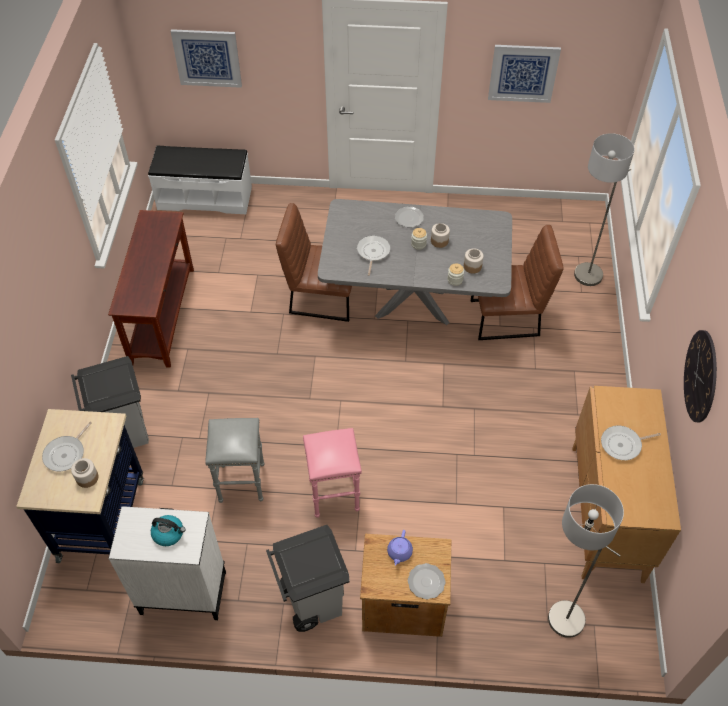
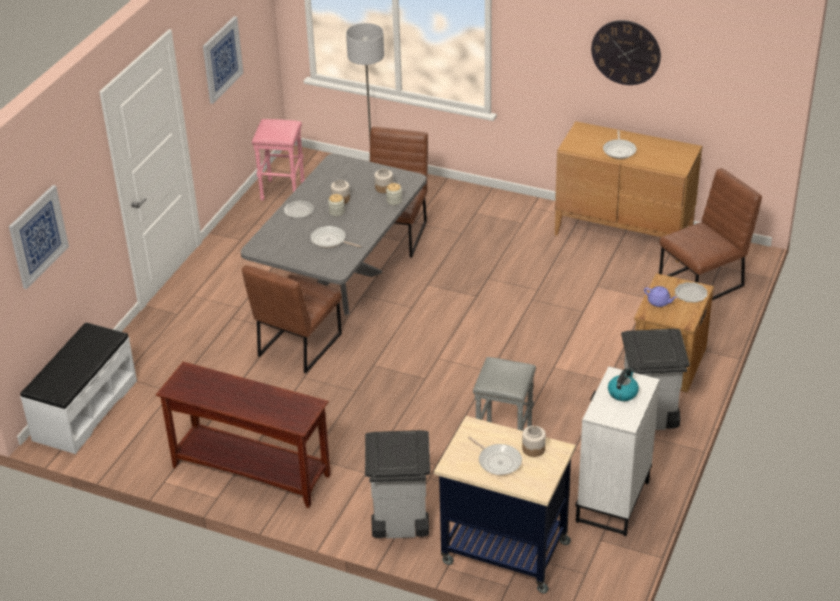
camera: 70 degrees left, 15 degrees down
pink stool [303,428,362,518] -> pink stool moved to [252,119,305,200]
grey floor lamp [548,484,624,638] -> brown chair [659,168,762,300]

